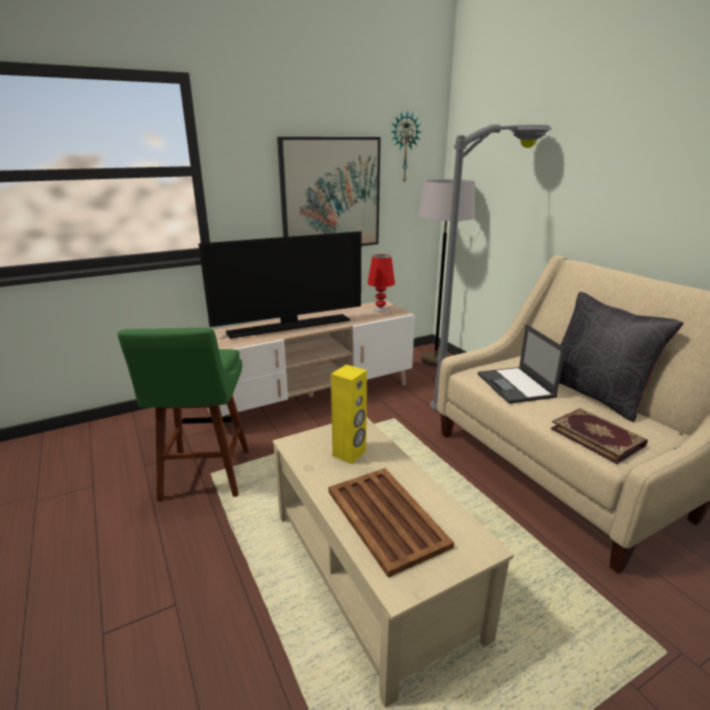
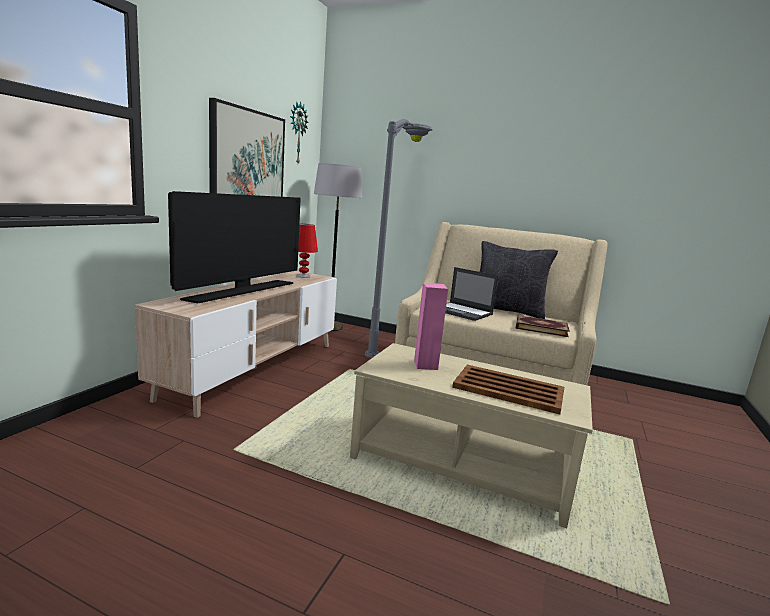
camera: 40 degrees left, 10 degrees down
green stool [117,328,249,501] -> none
yellow speaker [331,365,367,464] -> pink speaker [414,283,448,370]

